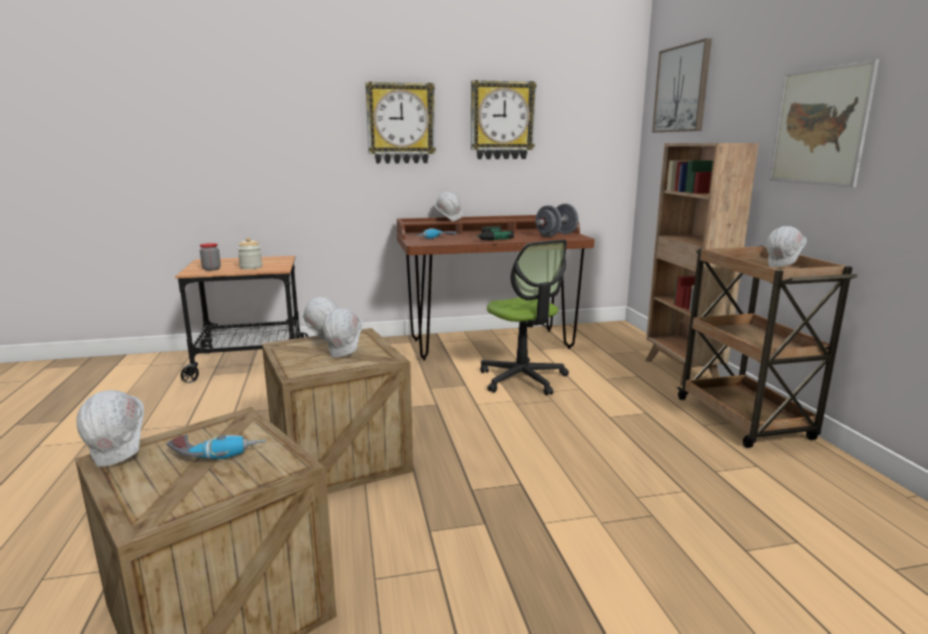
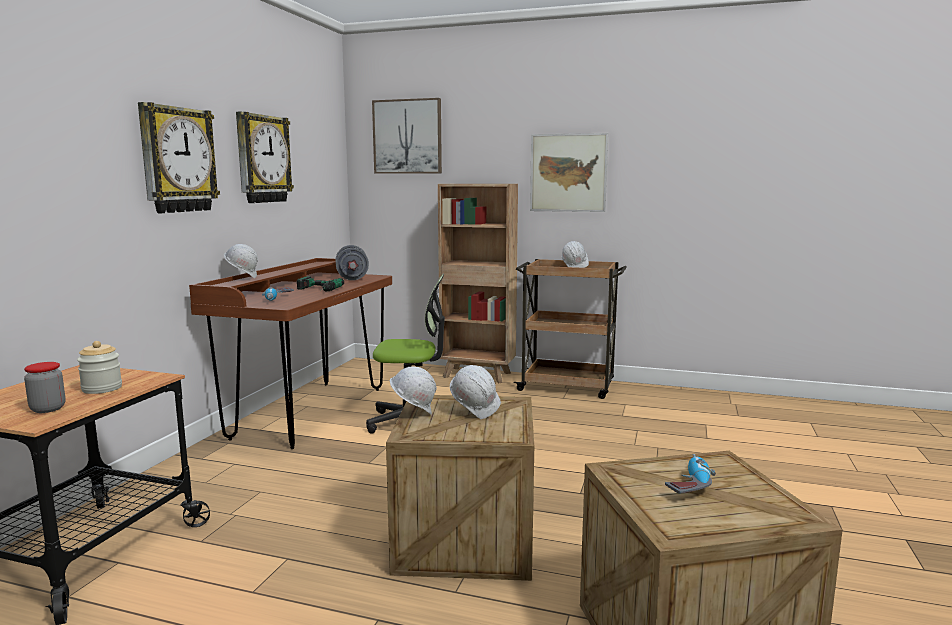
camera: 60 degrees left, 5 degrees down
white hard hat [76,390,144,467] -> none

